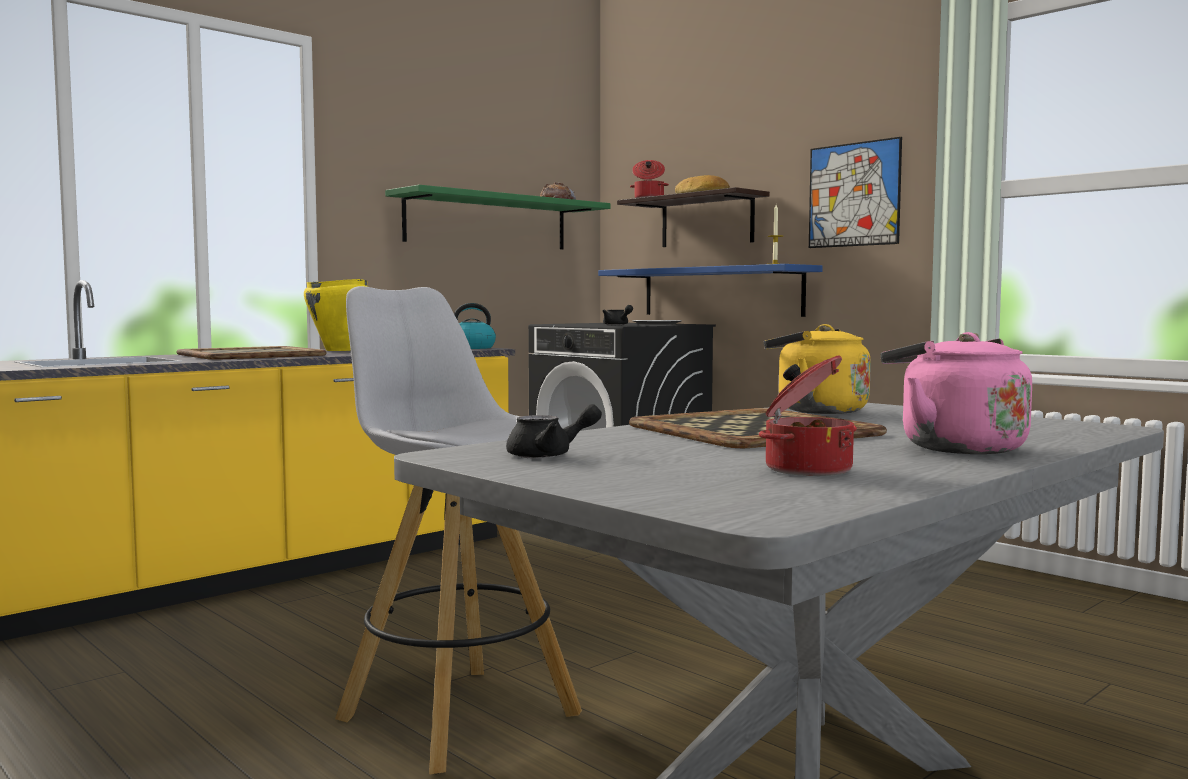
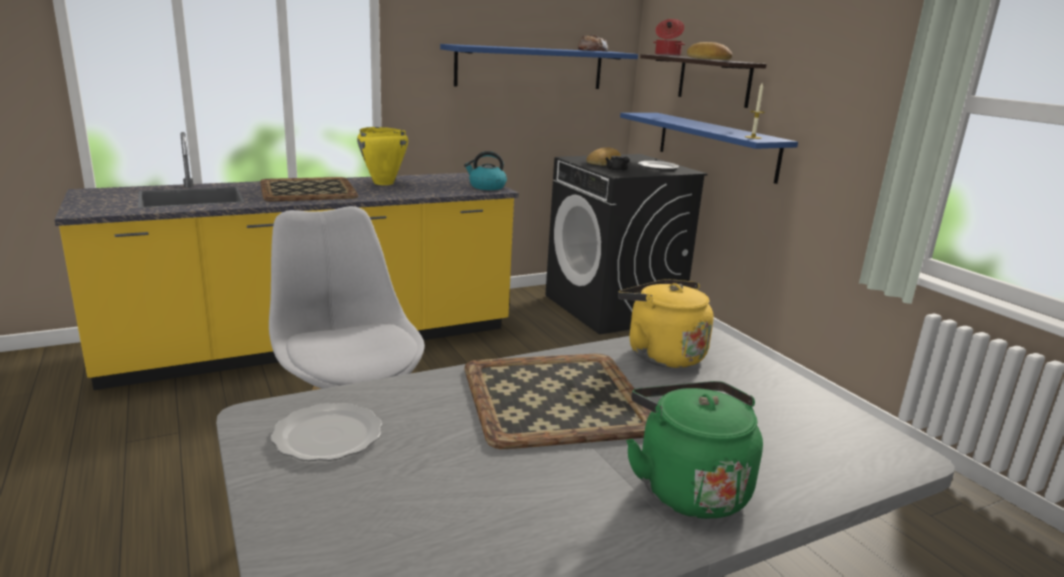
camera: 15 degrees right, 15 degrees up
green shelf [385,185,611,249] -> blue shelf [440,44,638,89]
black teapot [506,404,602,459] -> plate [271,403,382,461]
cooking pot [759,355,857,476] -> none
picture [809,137,902,248] -> none
pink kettle [880,332,1032,454] -> green kettle [626,381,763,519]
none -> bread [586,147,621,166]

